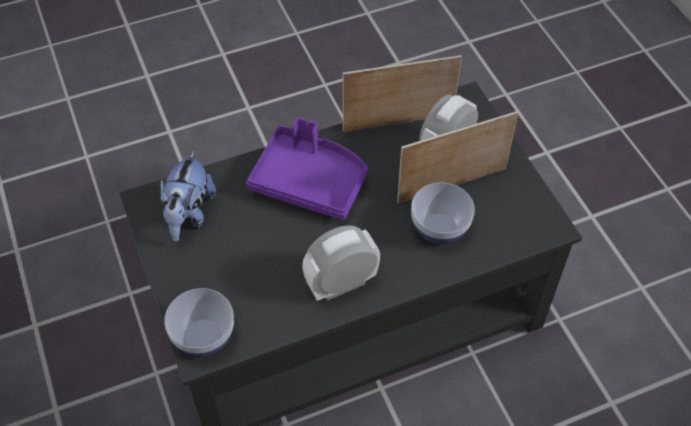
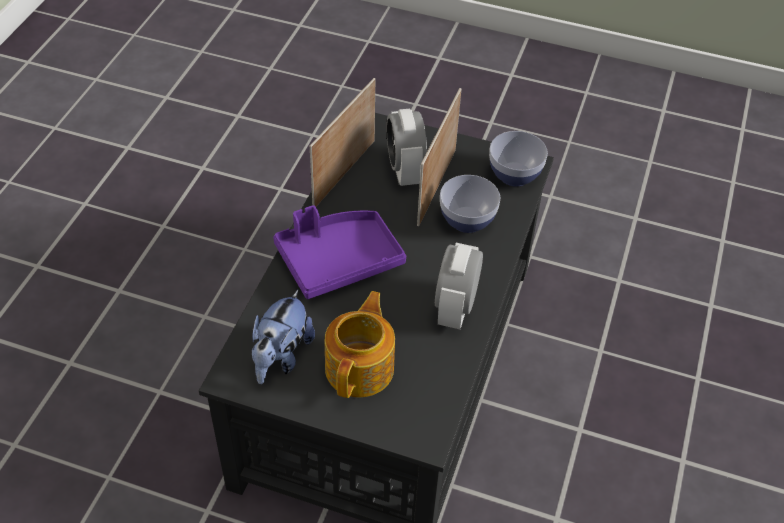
camera: 50 degrees left, 5 degrees down
plush toy [160,151,216,242] -> plush toy turned 60 degrees clockwise [252,289,315,384]
bowl [164,288,234,356] -> bowl moved to [489,131,548,187]
none -> teapot [325,291,395,398]

